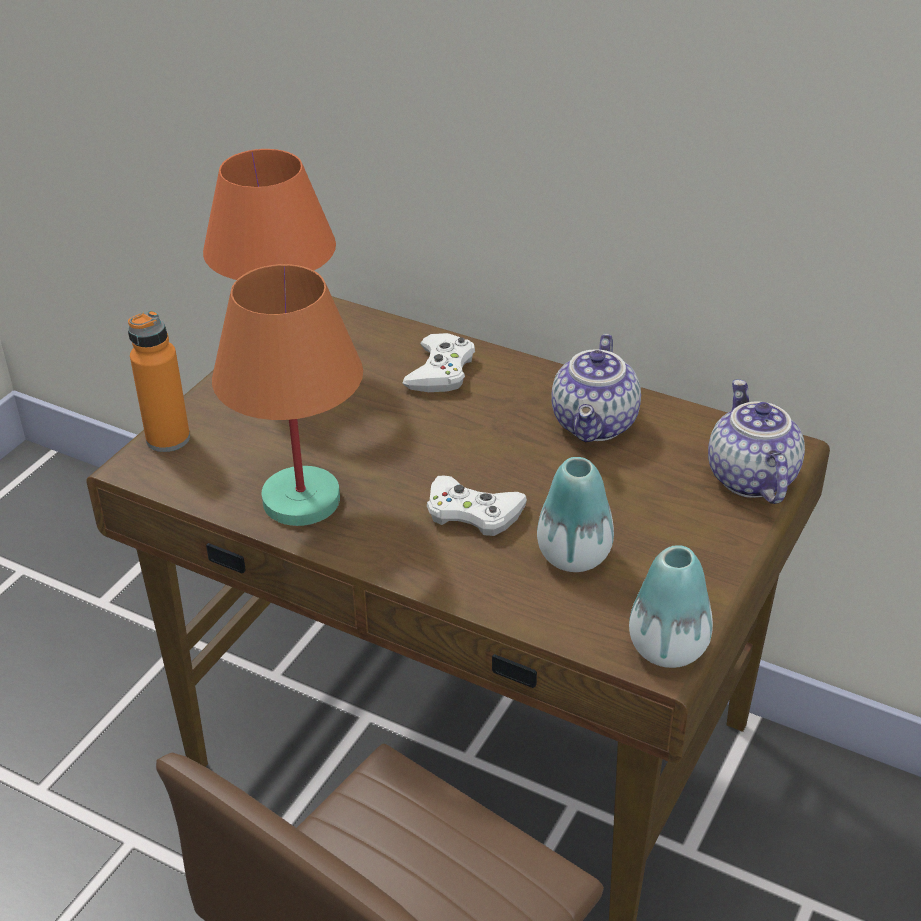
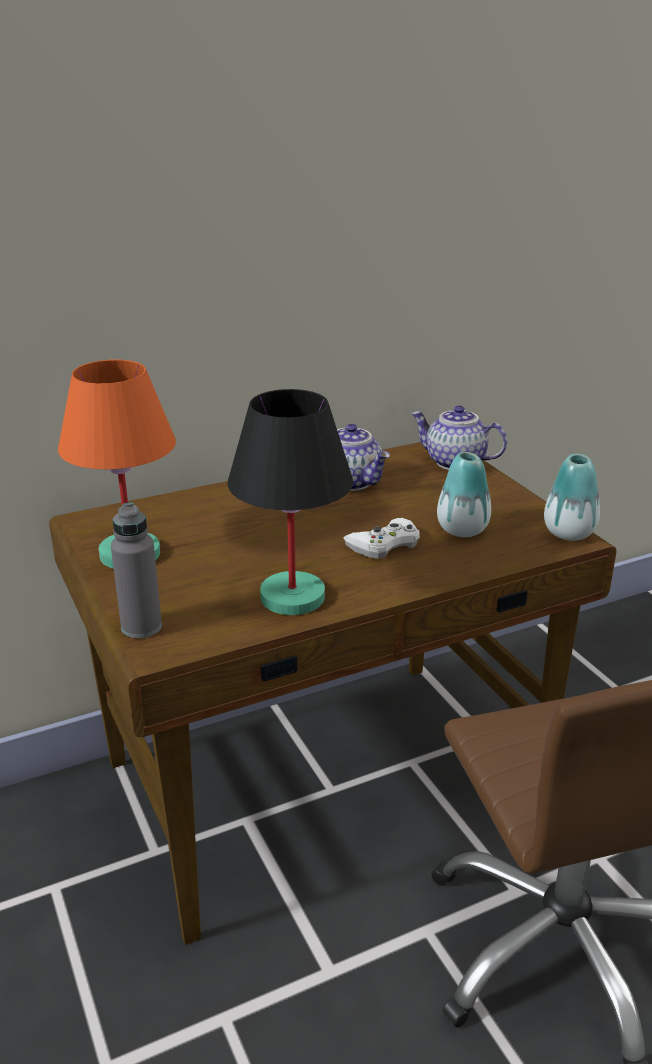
camera: 55 degrees left, 10 degrees down
orange bottle [128,310,190,452] -> grey bottle [111,503,162,638]
orange table lamp [212,264,363,526] -> black table lamp [228,389,353,615]
white game controller [403,333,475,392] -> none

